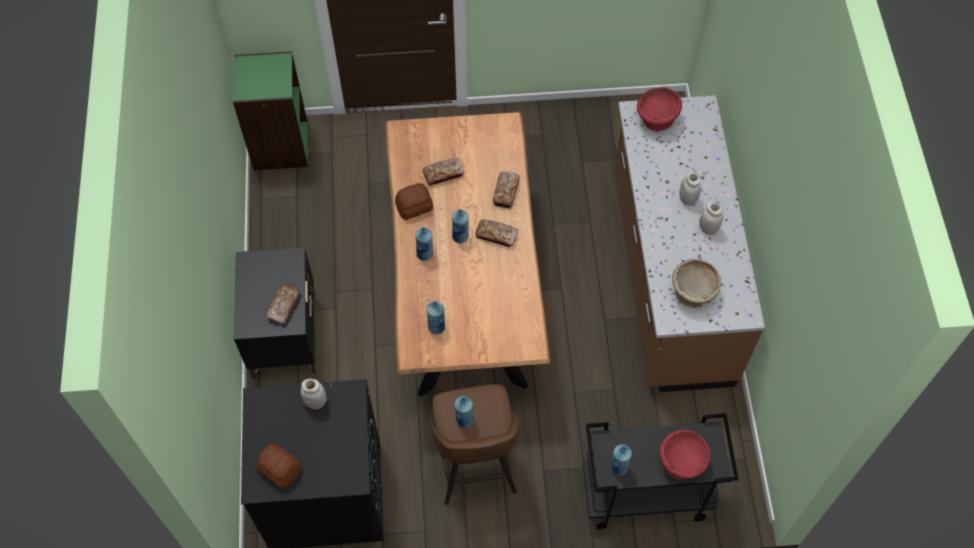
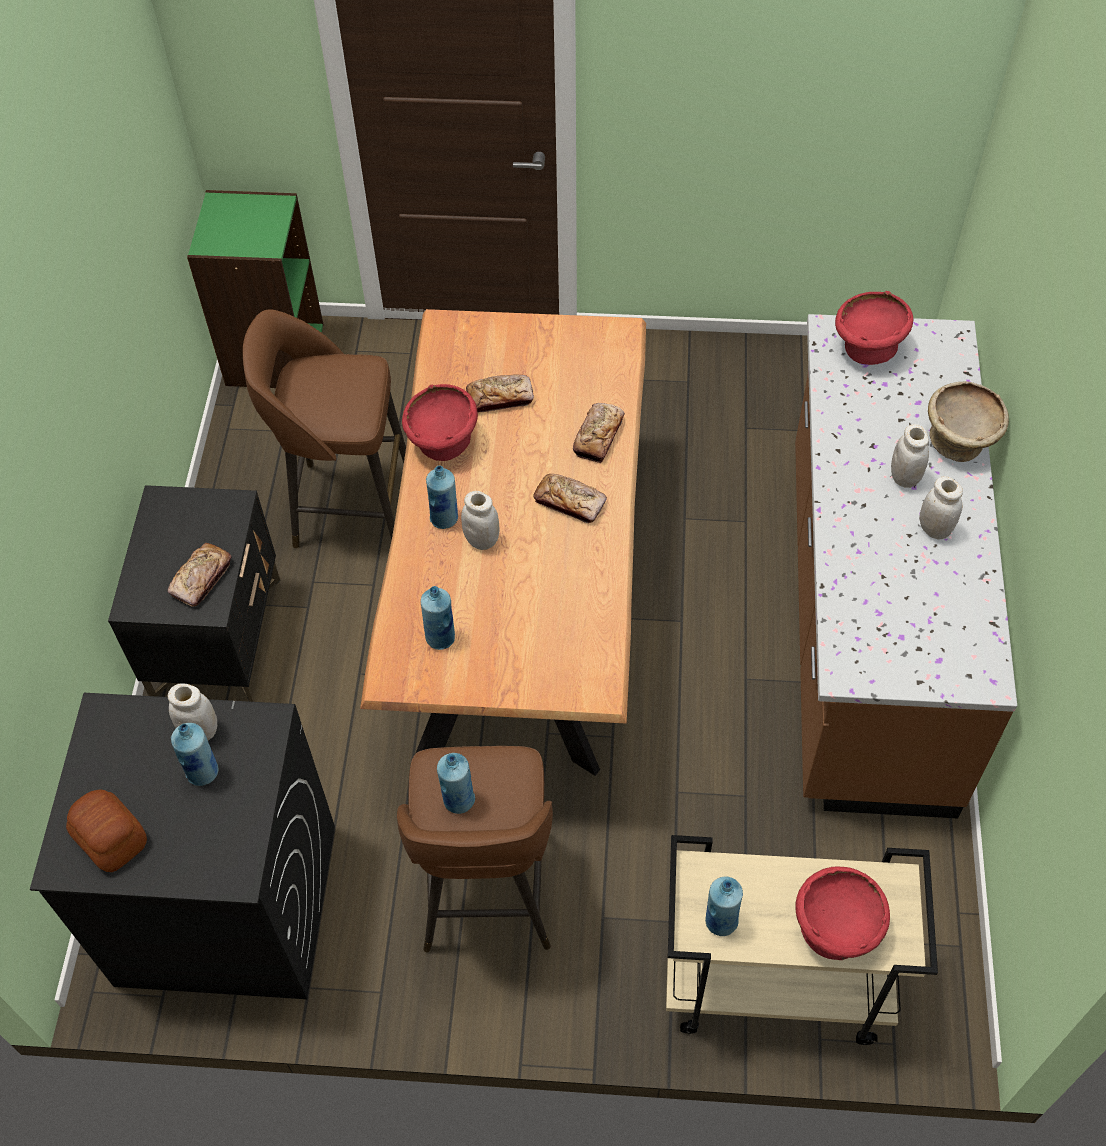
camera: 10 degrees right, 5 degrees down
bread [395,183,433,220] -> red bowl [402,384,478,461]
blue bottle [452,209,469,243] -> blue bottle moved to [171,723,219,786]
black cart [583,413,738,529] -> beige cart [666,835,938,1045]
beige bowl [672,259,721,308] -> beige bowl moved to [928,381,1009,462]
none -> brown stool [243,309,406,548]
none -> white jar [461,491,500,550]

